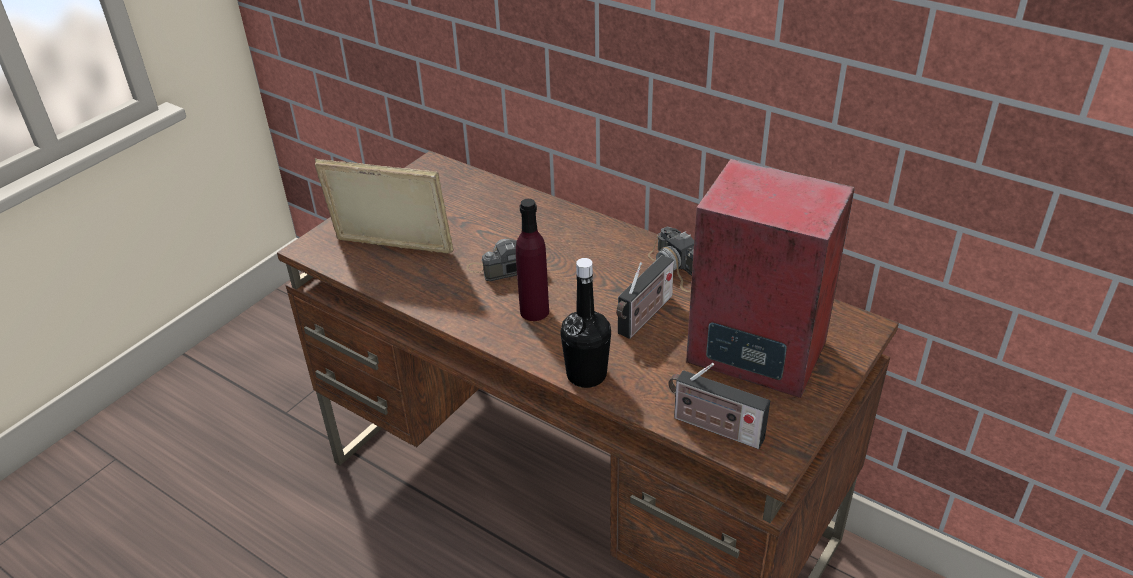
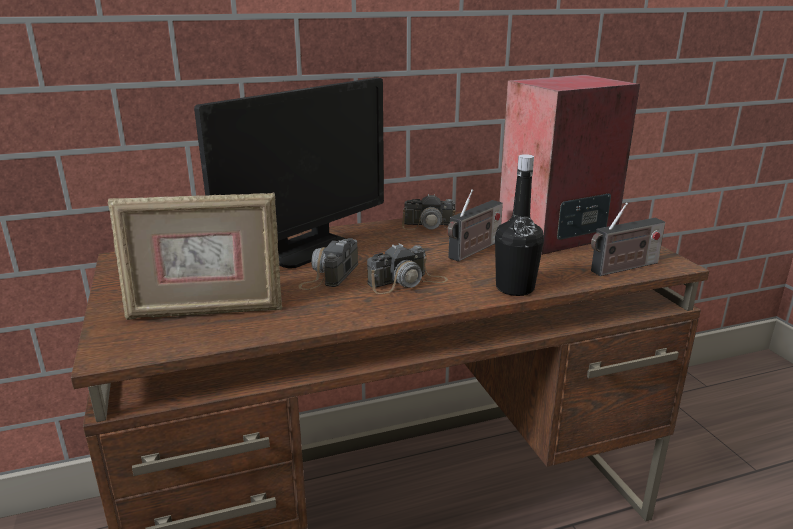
camera: 55 degrees left, 15 degrees down
picture frame [315,158,454,254] -> picture frame turned 150 degrees counterclockwise [108,192,282,320]
purple bottle [516,199,549,321] -> camera [367,243,448,294]
radio [616,255,674,339] -> radio turned 60 degrees clockwise [447,189,503,262]
none -> monitor [194,78,384,269]

